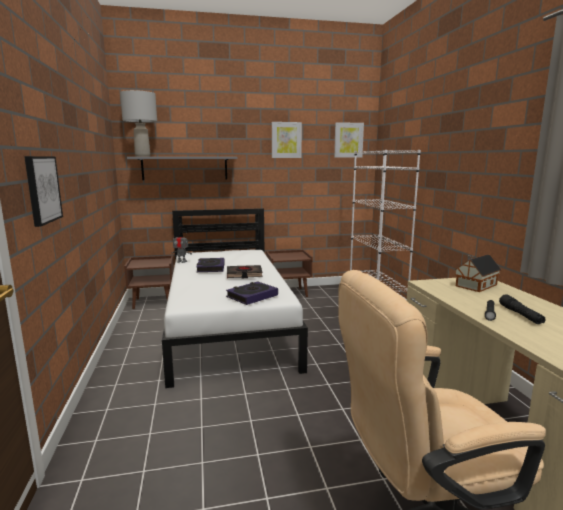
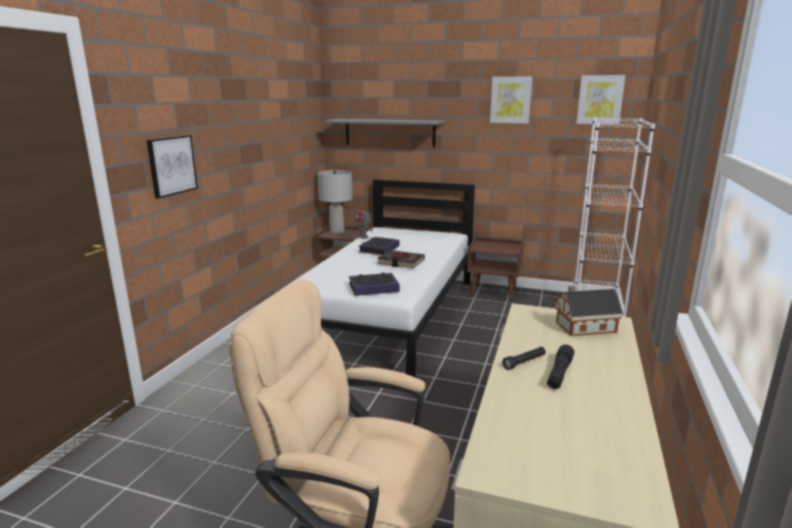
camera: 30 degrees right, 5 degrees up
grey table lamp [120,90,157,157] -> grey table lamp moved to [318,170,352,234]

